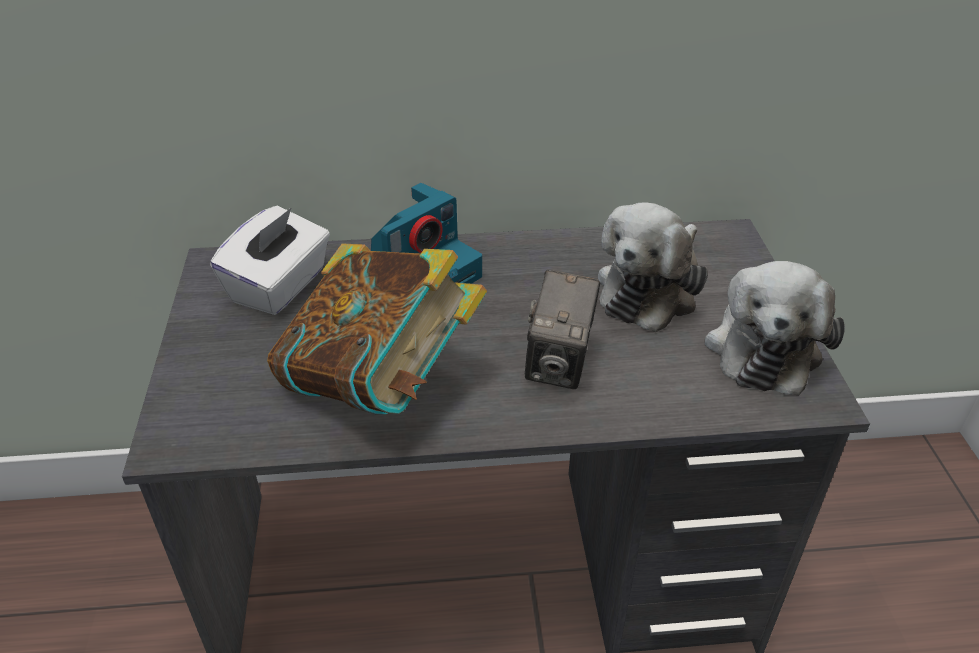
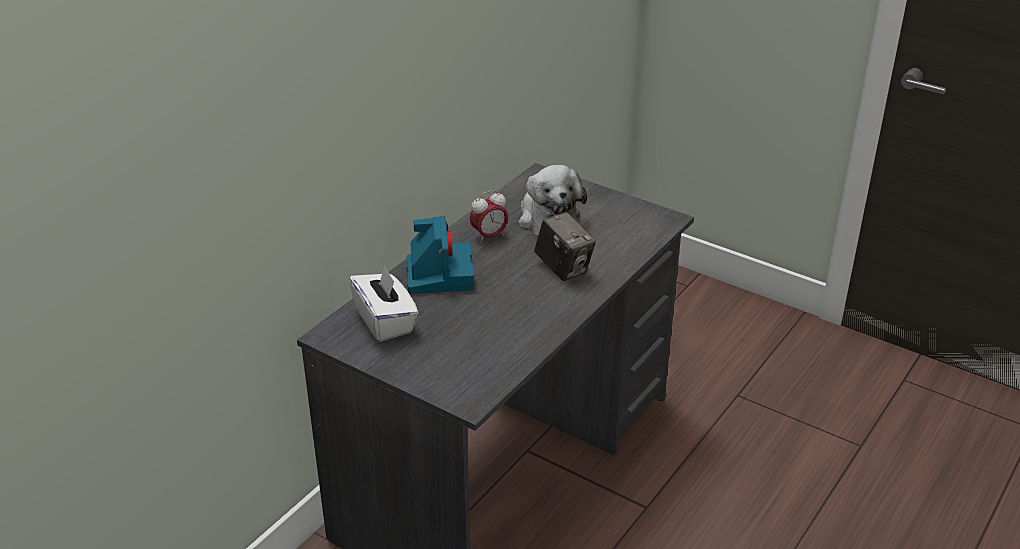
camera: 50 degrees left, 5 degrees down
book [267,244,487,415] -> none
plush toy [704,261,845,396] -> none
none -> alarm clock [470,190,508,243]

